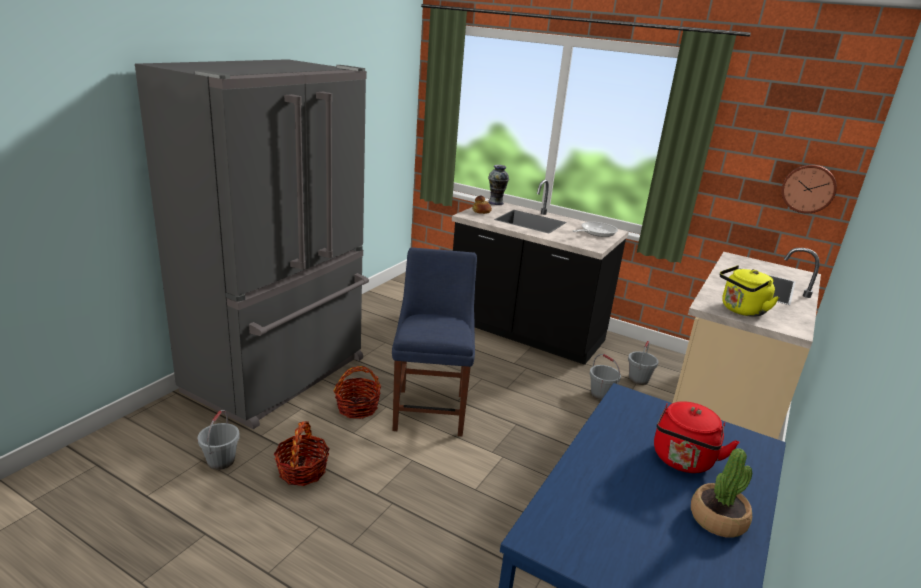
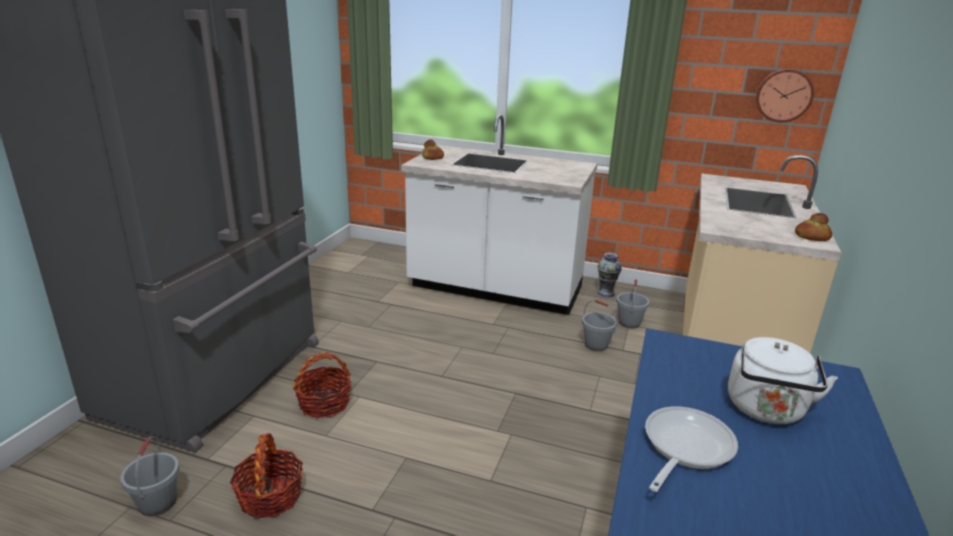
camera: 10 degrees left, 0 degrees up
blue chair [392,247,477,436] -> none
black counter [452,179,629,365] -> white counter [401,115,598,315]
vase [488,165,509,205] -> vase moved to [597,253,622,297]
frying pan [573,222,618,237] -> frying pan moved to [645,406,738,492]
red kettle [654,401,740,473] -> white kettle [728,337,838,424]
potted plant [691,448,752,538] -> none
yellow kettle [720,265,779,317] -> none
none -> bread [795,213,832,241]

